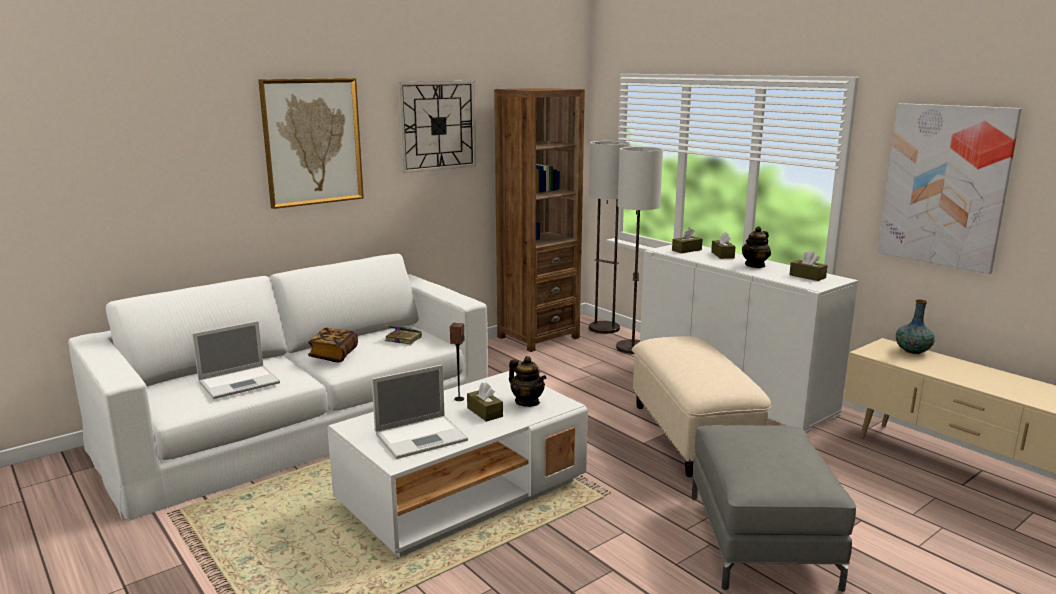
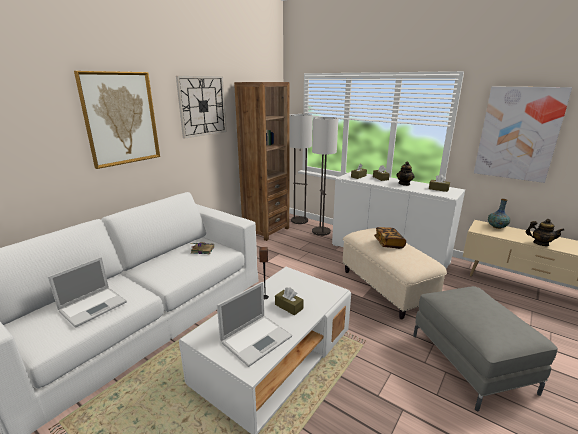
camera: 15 degrees left, 5 degrees up
book [308,328,358,362] -> book moved to [374,227,406,249]
teapot [509,356,546,407] -> teapot moved to [526,219,564,246]

